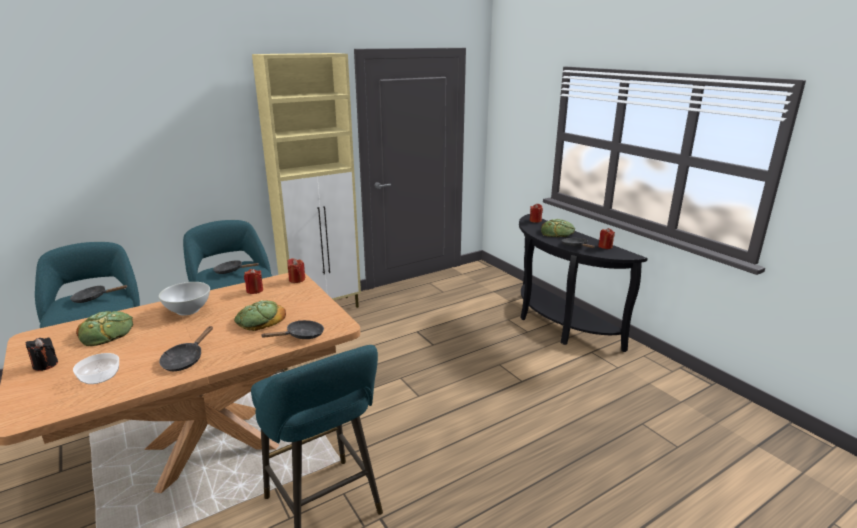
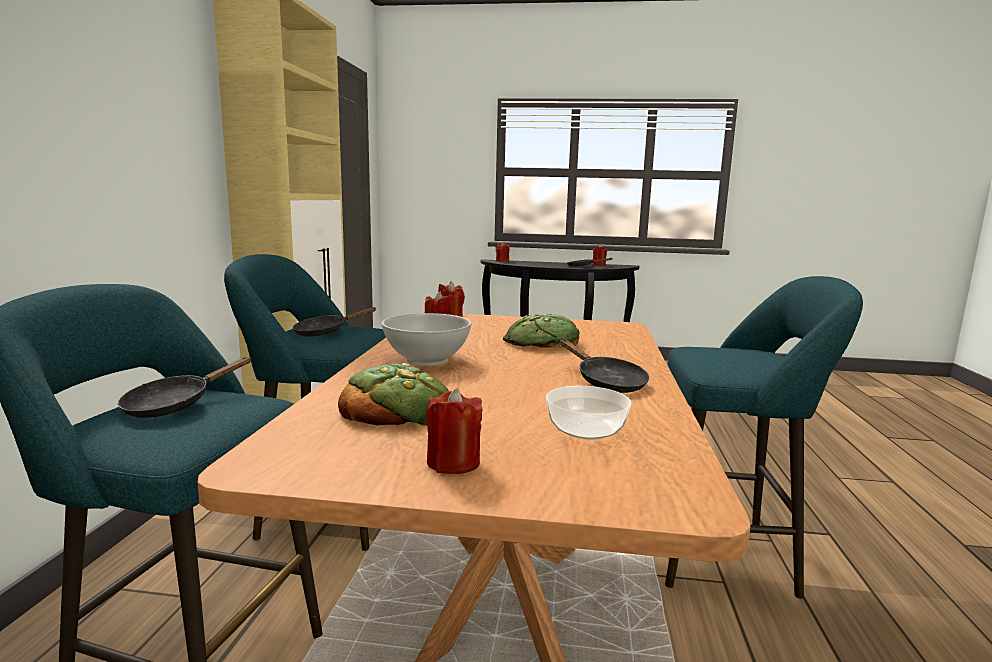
camera: 50 degrees left, 10 degrees down
black candle [26,337,58,371] -> red candle [426,388,483,474]
black frying pan [260,320,324,339] -> none
bread [541,219,575,237] -> none

